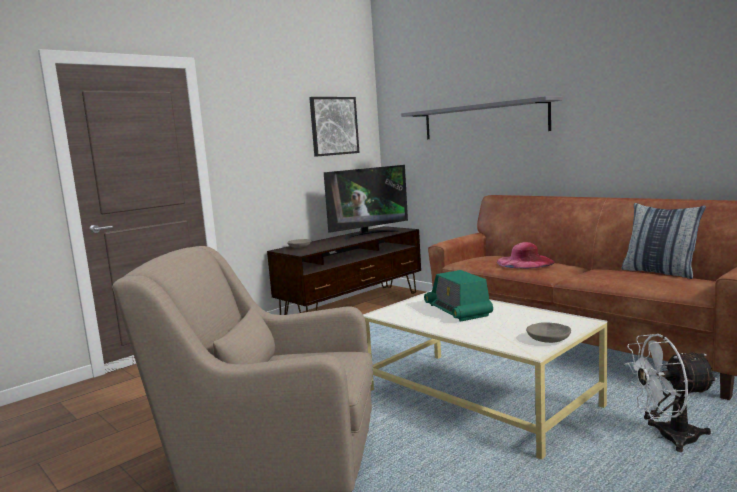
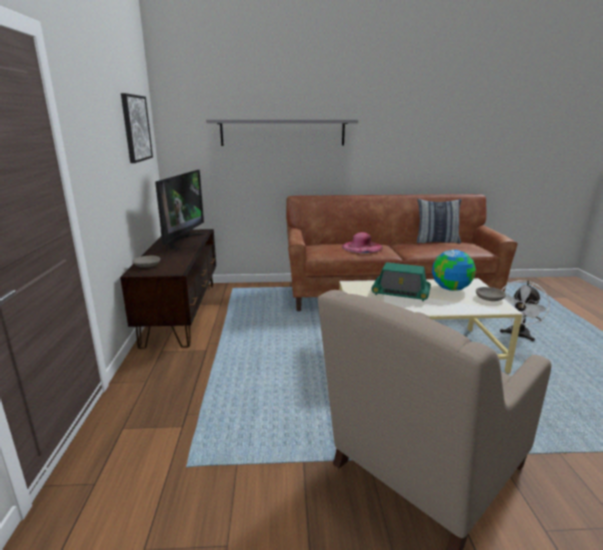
camera: 50 degrees left, 10 degrees up
none -> globe [432,250,476,291]

